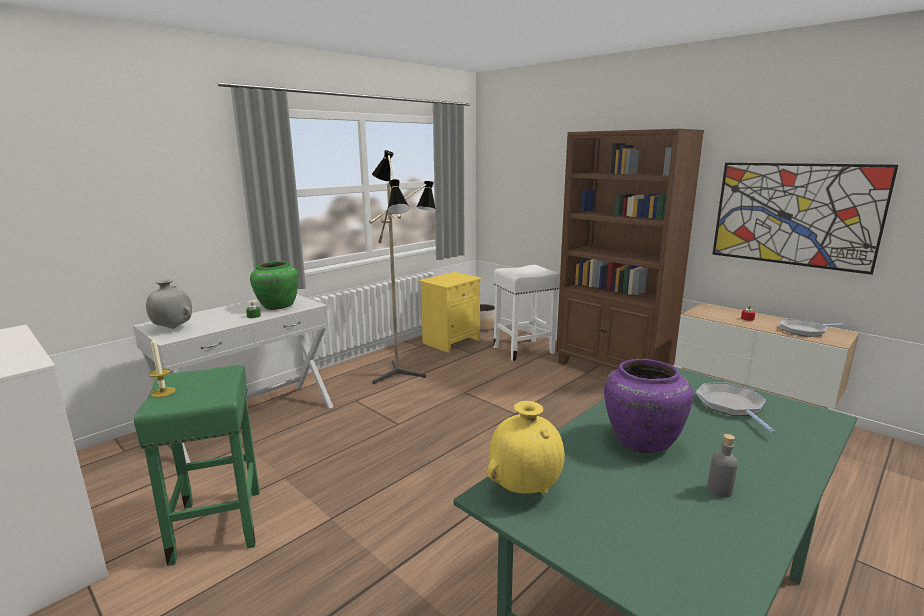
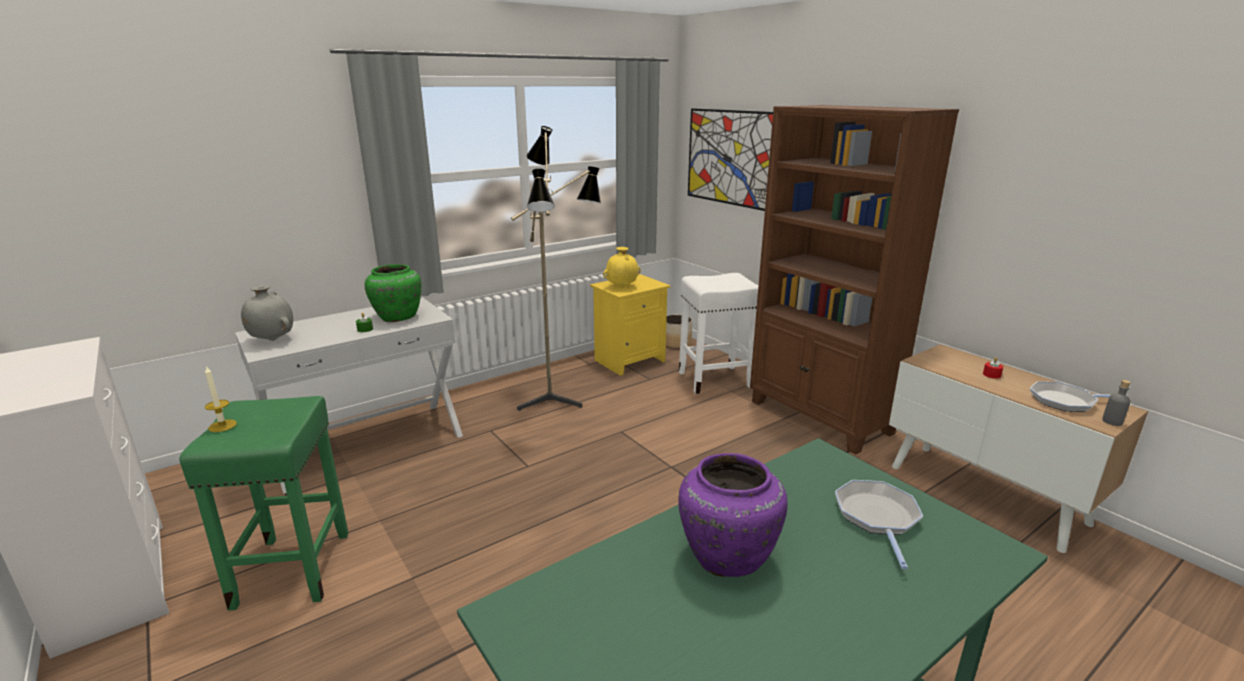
camera: 10 degrees right, 5 degrees up
yellow vase [487,401,565,494] -> yellow vase moved to [603,247,641,287]
grey bottle [707,434,738,498] -> grey bottle moved to [1102,380,1131,426]
picture [712,163,898,275] -> picture moved to [688,108,773,211]

